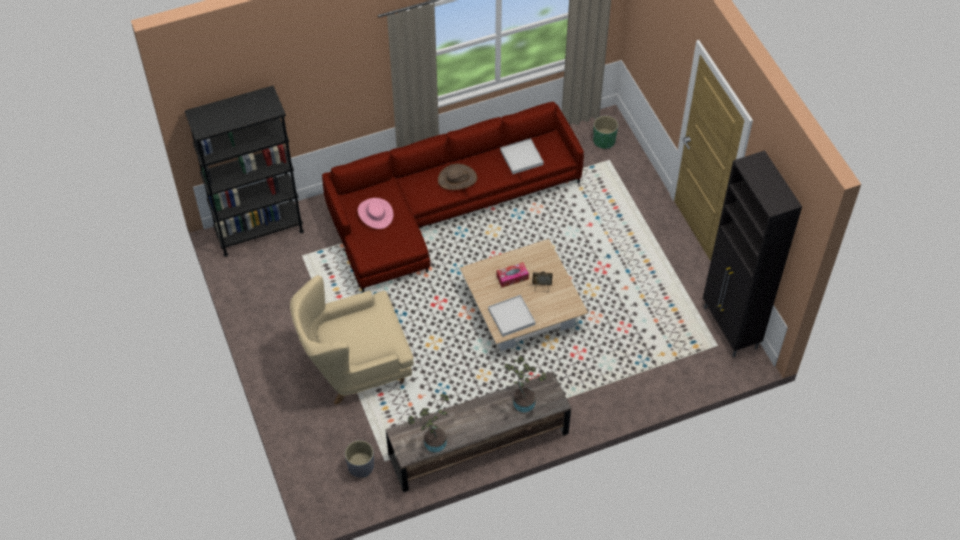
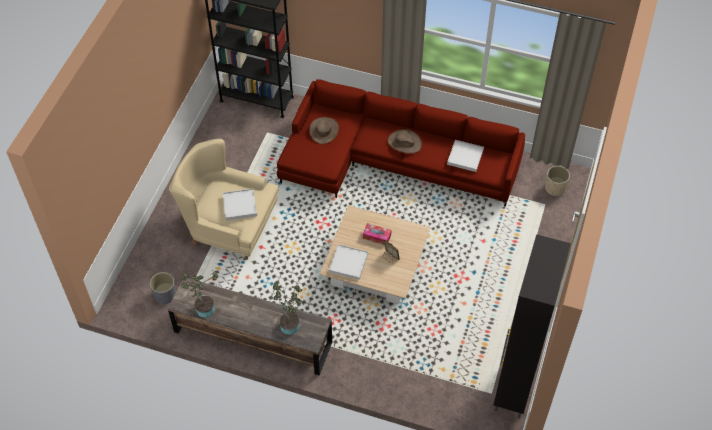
camera: 40 degrees right, 0 degrees up
pink hat [358,198,393,229] -> brown hat [309,117,339,144]
green planter [593,116,618,149] -> beige planter [545,166,570,196]
none -> white tray [223,189,257,220]

